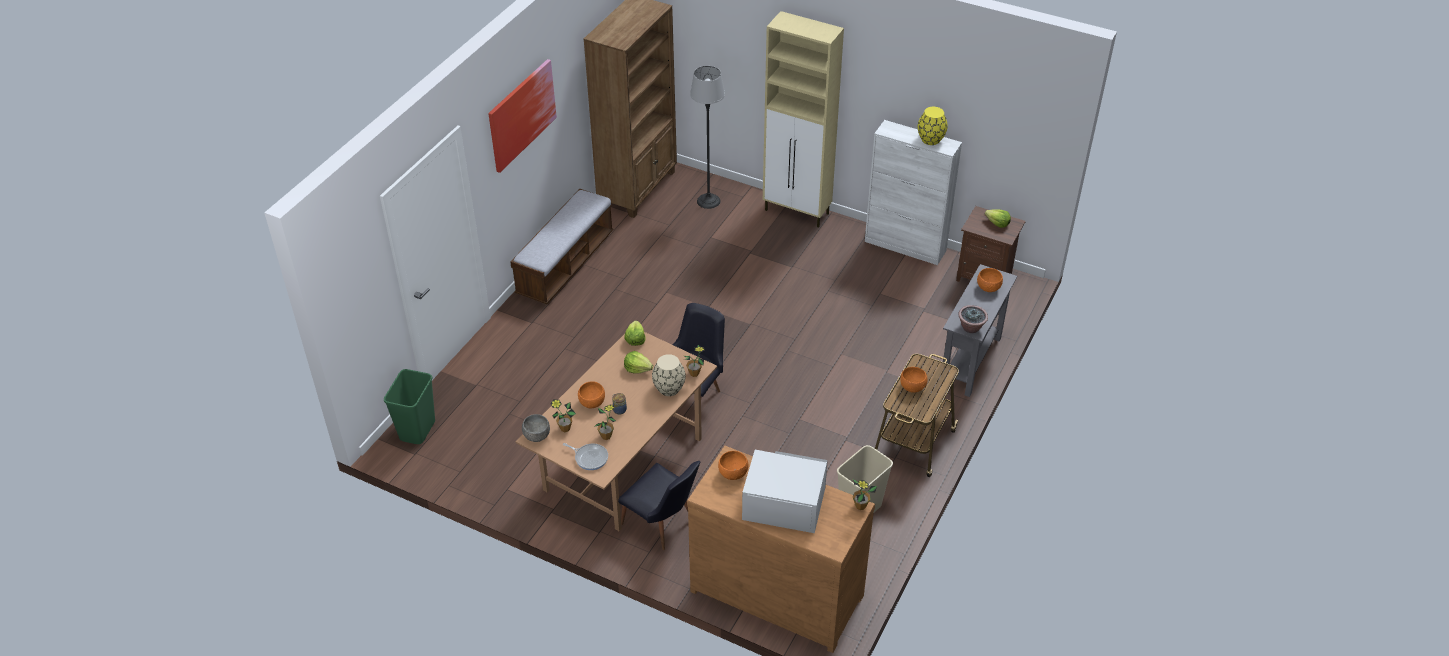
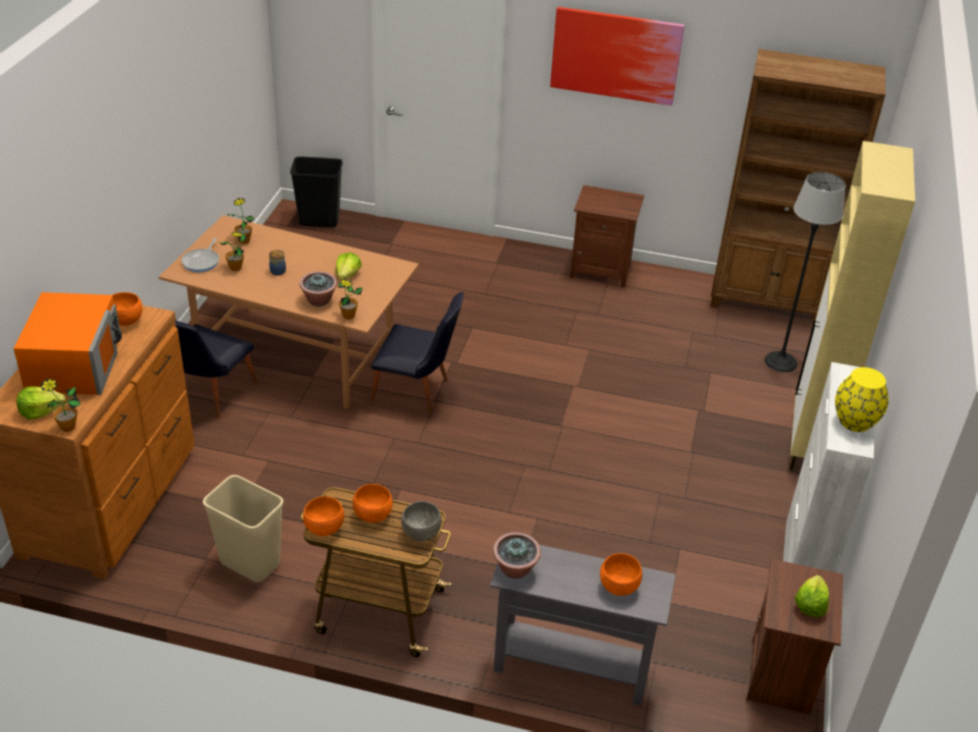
camera: 75 degrees right, 5 degrees down
green trash can [384,369,435,444] -> black trash can [290,156,343,228]
bench [510,189,613,305] -> brown nightstand [570,185,644,288]
grey bowl [522,414,550,442] -> grey bowl moved to [401,501,442,541]
orange bowl [578,381,605,408] -> orange bowl moved to [303,496,344,536]
lettuce [624,321,645,346] -> lettuce moved to [16,386,65,419]
beige vase [652,354,686,396] -> potted plant [299,271,337,306]
white microwave [742,450,828,533] -> orange microwave [13,292,122,395]

